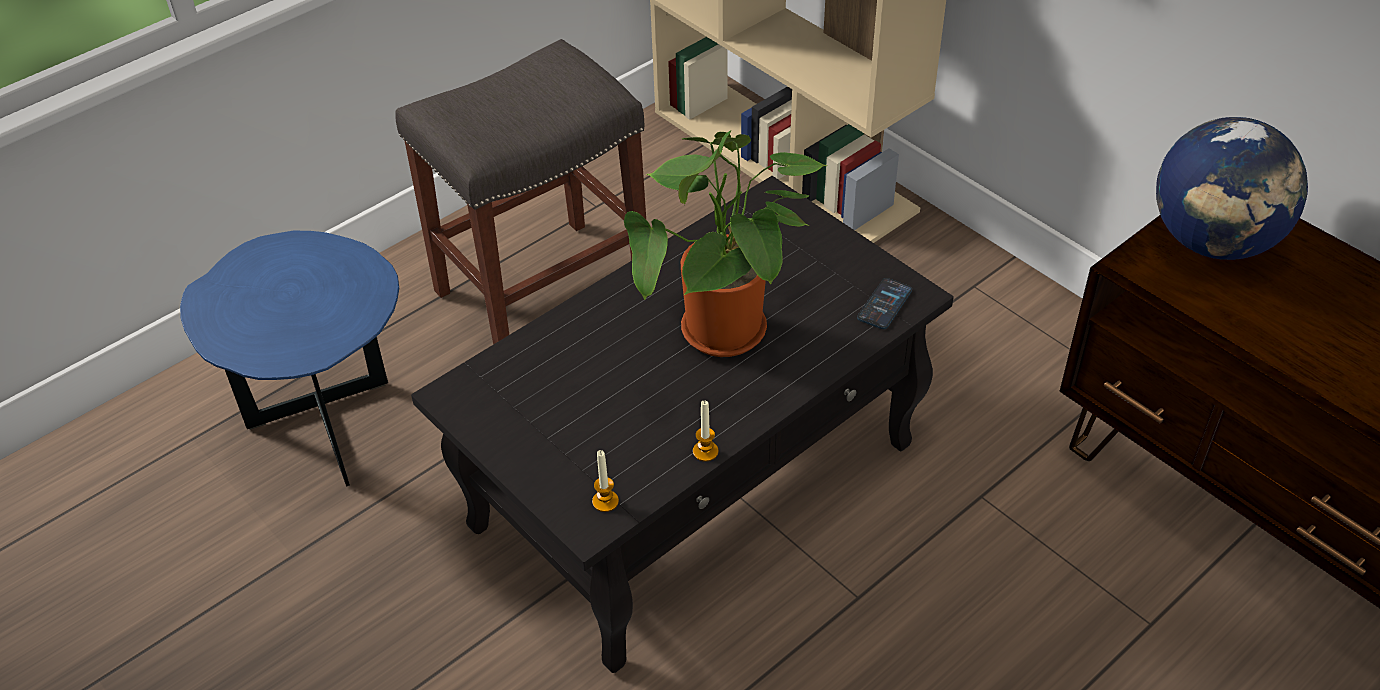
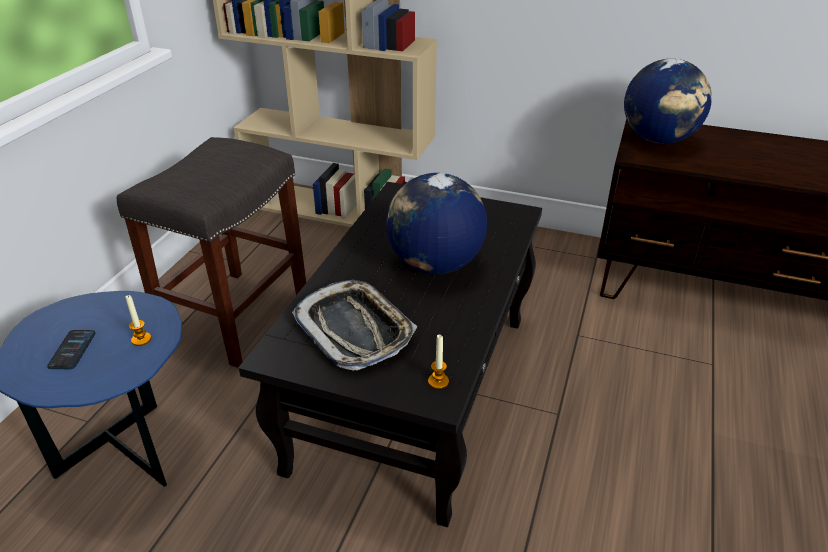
camera: 30 degrees left, 10 degrees down
potted plant [624,130,828,357] -> globe [386,173,487,274]
candle [693,401,718,462] -> candle moved to [125,294,151,346]
phone [857,278,912,329] -> phone moved to [47,330,96,369]
none -> tray [292,280,417,371]

